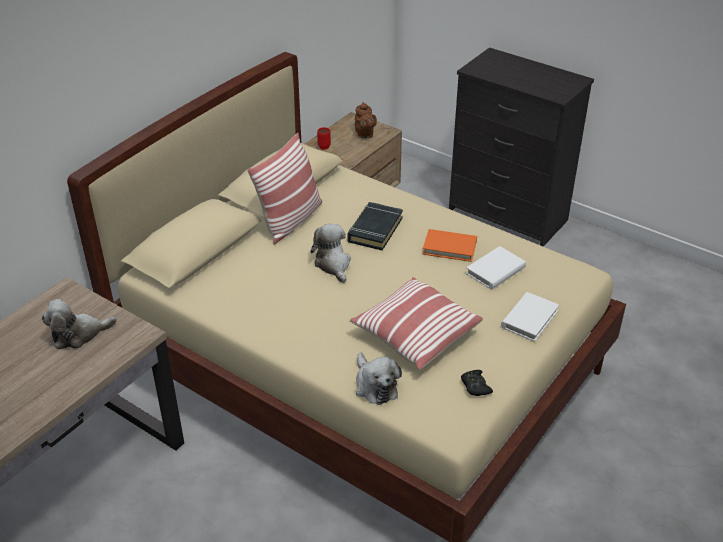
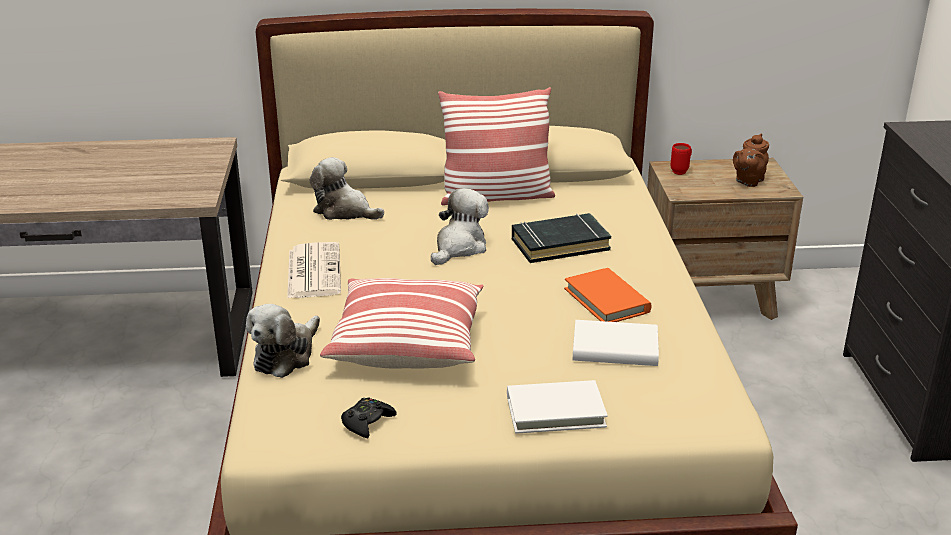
camera: 50 degrees right, 10 degrees down
plush toy [42,299,117,349] -> plush toy moved to [310,157,384,220]
none -> newspaper [287,242,341,298]

